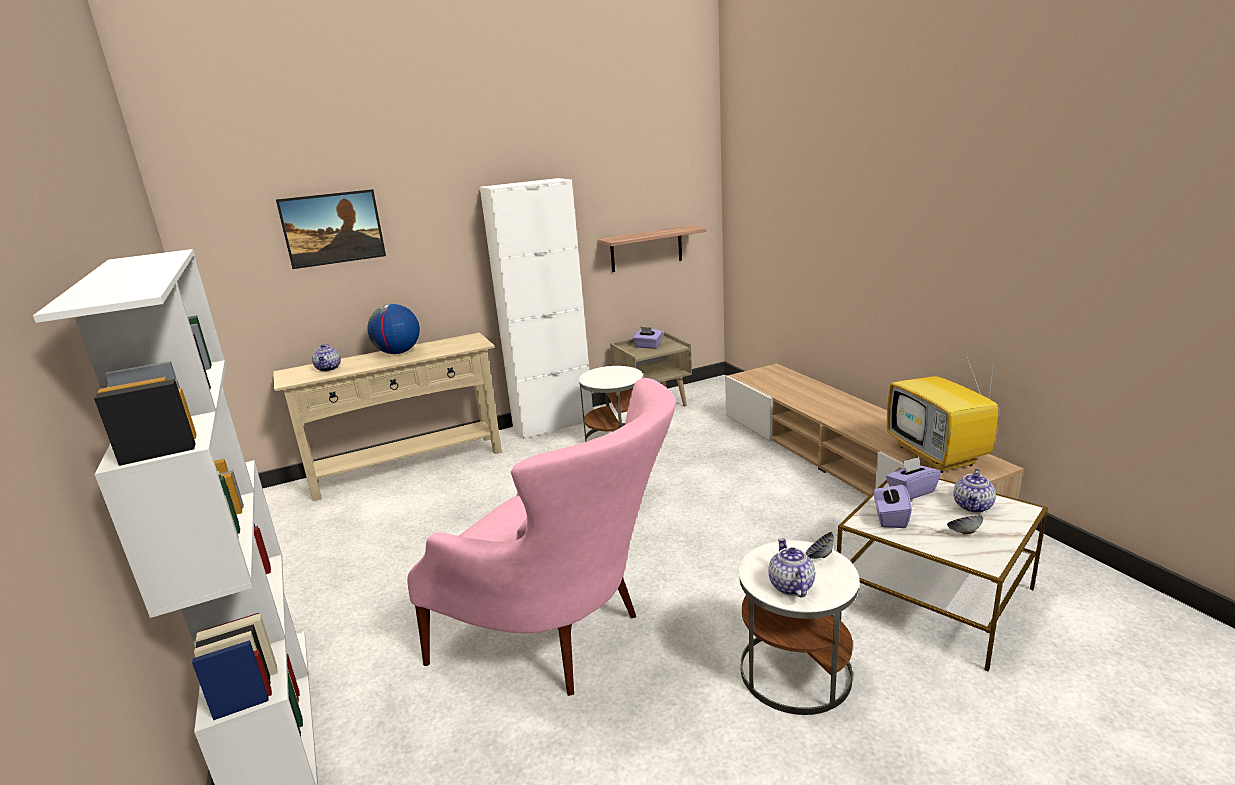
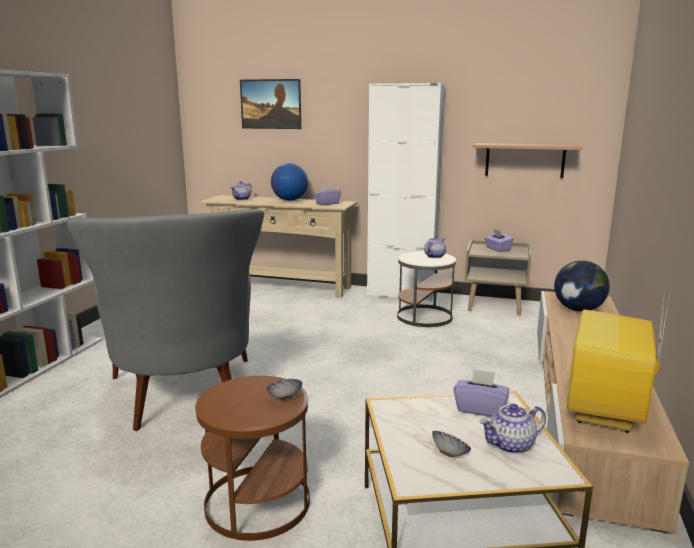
camera: 40 degrees right, 5 degrees down
pink armchair [407,378,676,696] -> grey armchair [67,209,264,431]
white side table [739,540,859,715] -> brown side table [195,376,310,541]
teapot [768,538,815,598] -> teapot moved to [424,236,446,258]
purple tissue box [874,481,912,528] -> purple tissue box moved to [314,184,341,205]
none -> globe [554,260,610,312]

